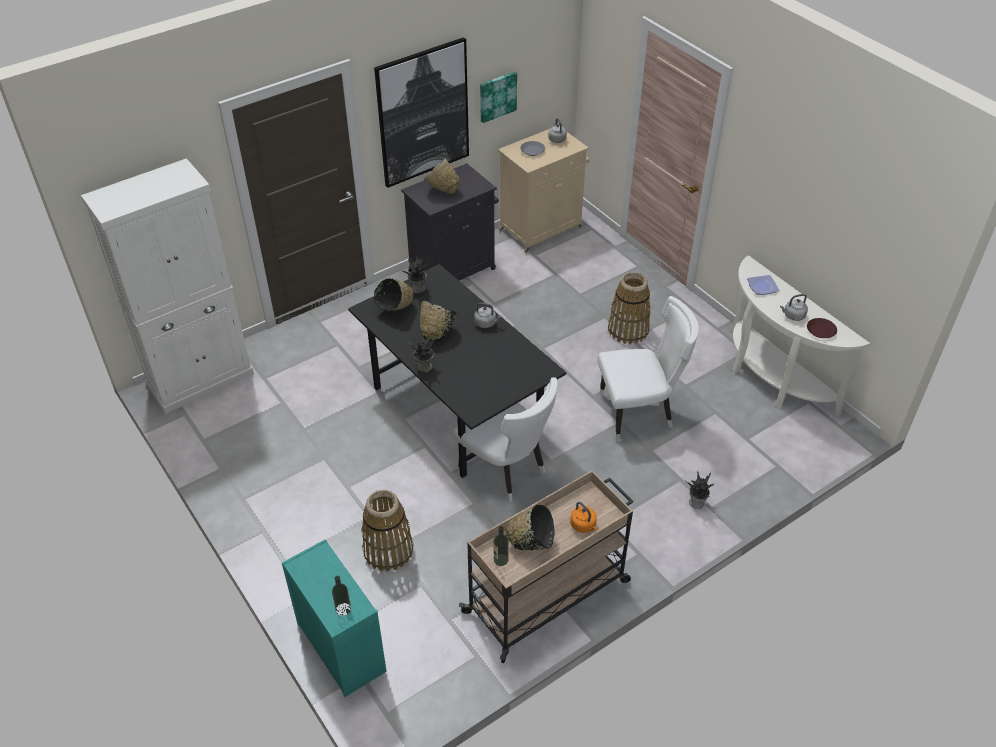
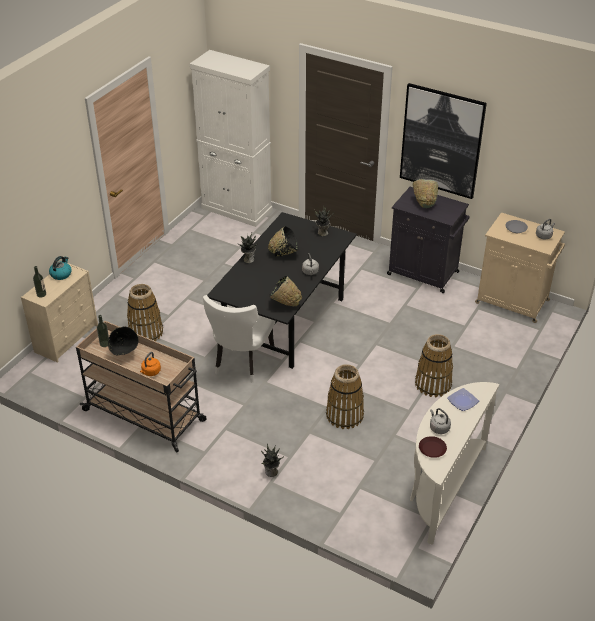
camera: 65 degrees right, 5 degrees down
turquoise dresser [282,539,387,697] -> beige dresser [21,263,98,363]
black bowl [374,278,413,311] -> black bowl moved to [269,276,302,306]
picture [480,72,517,123] -> none
white chair [597,296,699,442] -> basket [326,364,364,429]
none -> kettle [49,256,72,280]

